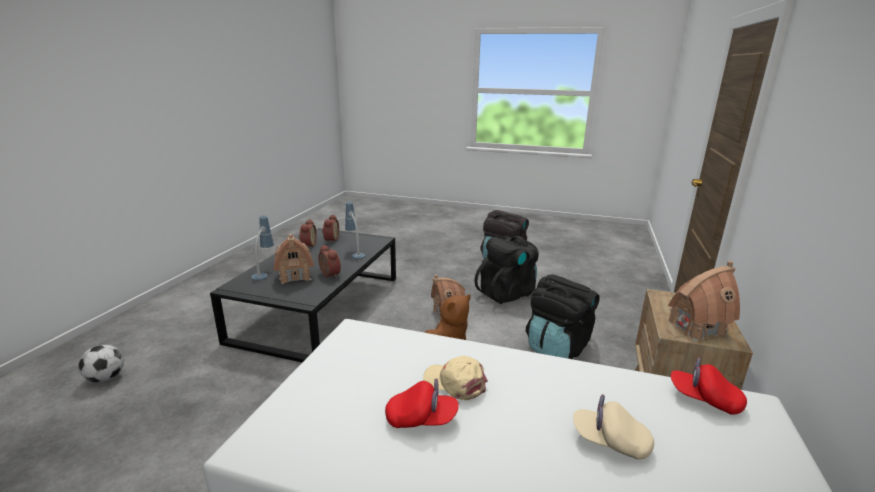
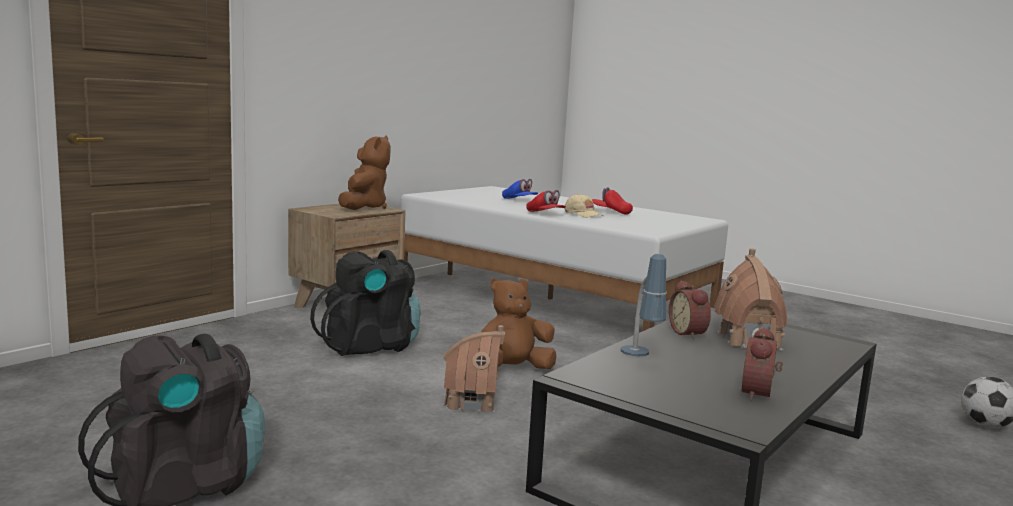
camera: 160 degrees left, 10 degrees down
table lamp [251,215,274,280] -> none
alarm clock [322,215,339,242] -> none
black backpack [474,236,539,304] -> none
beige cap [573,394,654,460] -> blue cap [502,179,538,199]
toy house [668,261,740,341] -> brown plush toy [338,135,391,210]
red cap [671,357,747,415] -> red cap moved to [526,190,566,212]

